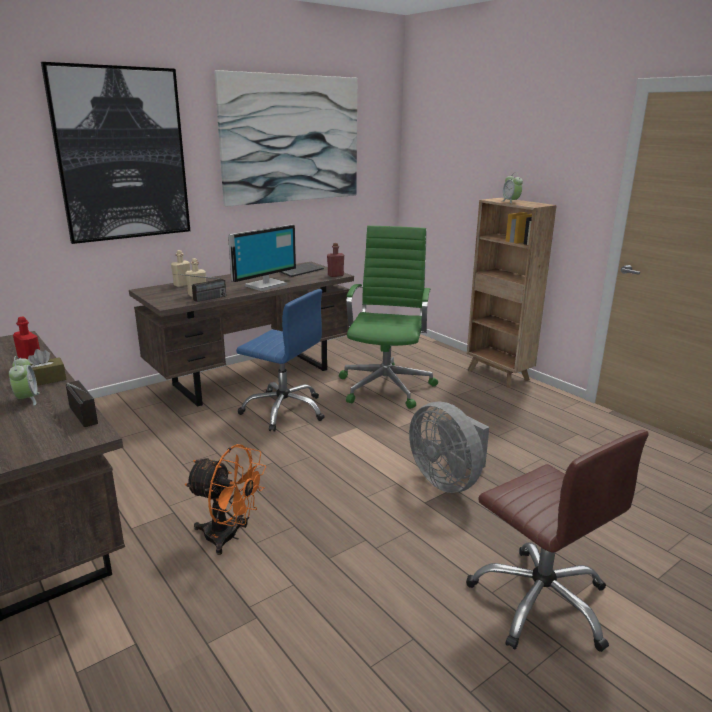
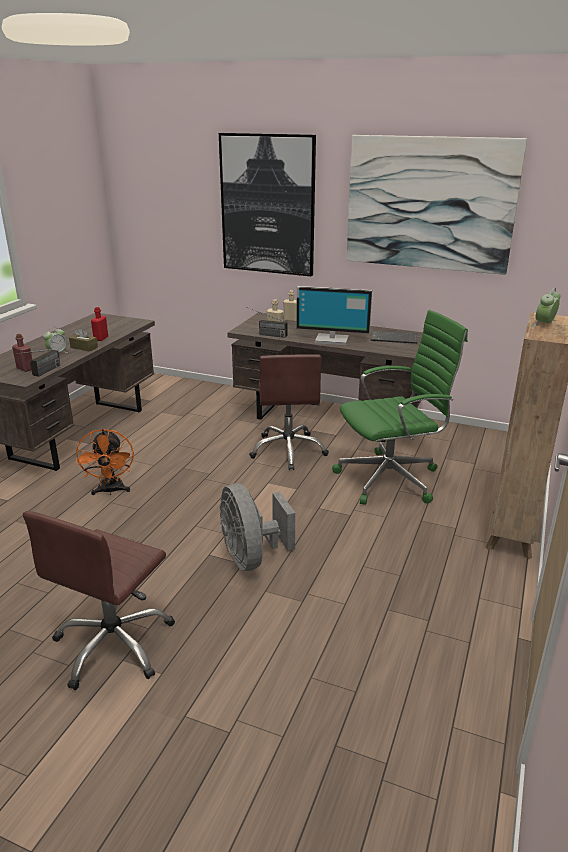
camera: 60 degrees right, 5 degrees up
blue office chair [236,289,325,432] -> brown office chair [249,354,329,470]
red bottle [327,243,344,277] -> red bottle moved to [12,334,32,372]
grey fan [409,401,489,493] -> grey fan turned 45 degrees counterclockwise [219,483,295,571]

